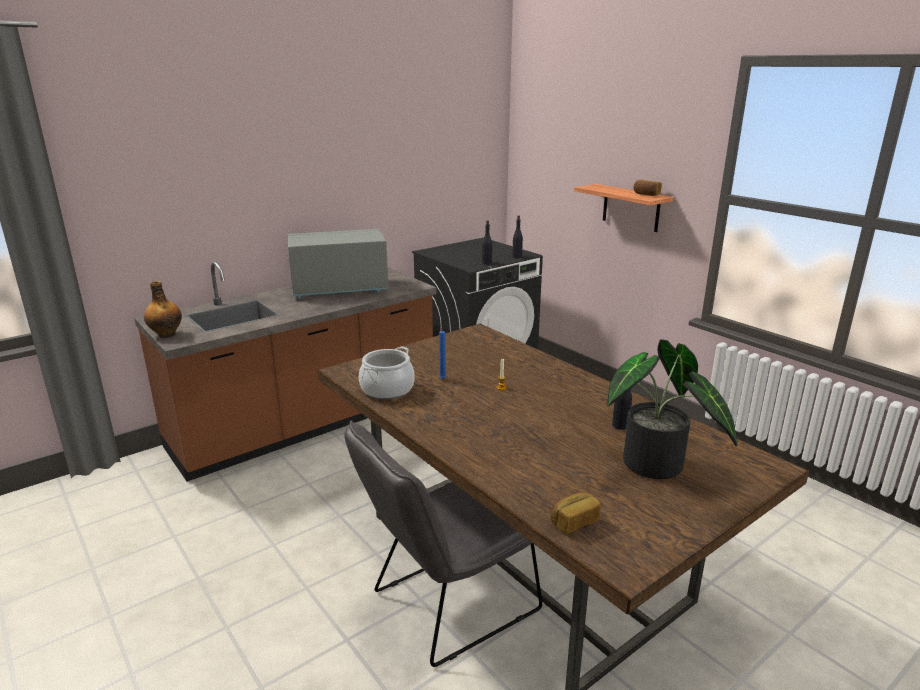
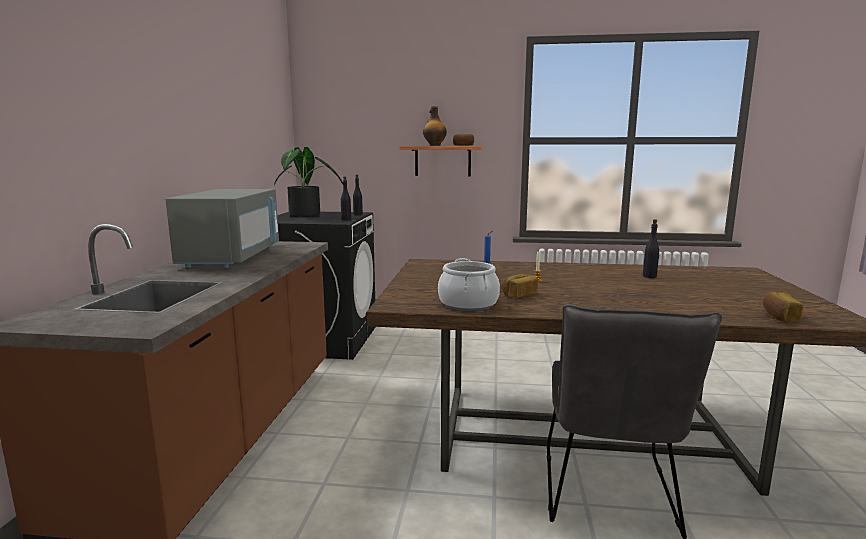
camera: 45 degrees left, 10 degrees down
bottle [144,281,182,338] -> bottle moved to [423,106,447,146]
grey microwave [287,229,388,299] -> grey microwave turned 150 degrees clockwise [166,189,279,268]
potted plant [607,339,738,479] -> potted plant moved to [274,147,343,217]
none -> bread [503,274,538,298]

